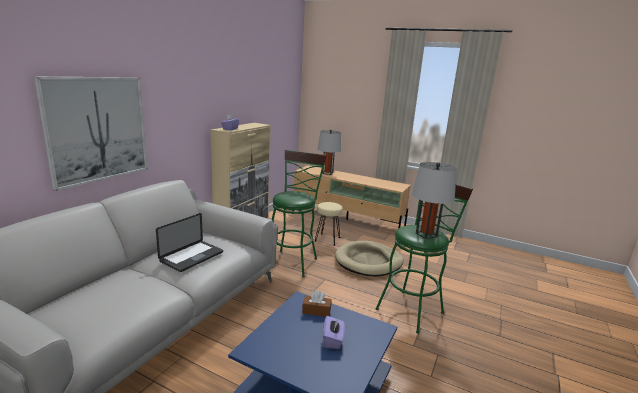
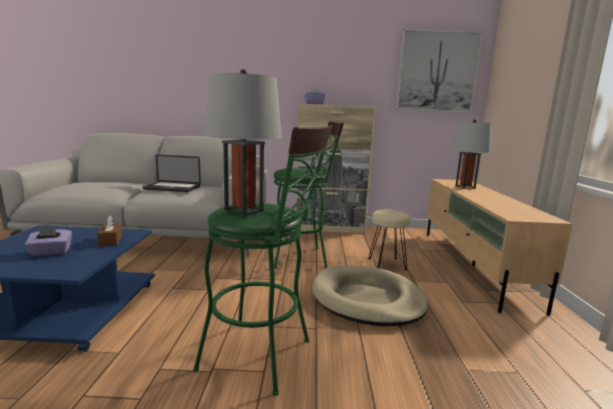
camera: 65 degrees right, 5 degrees down
picture [34,77,148,191] -> picture moved to [396,29,483,113]

